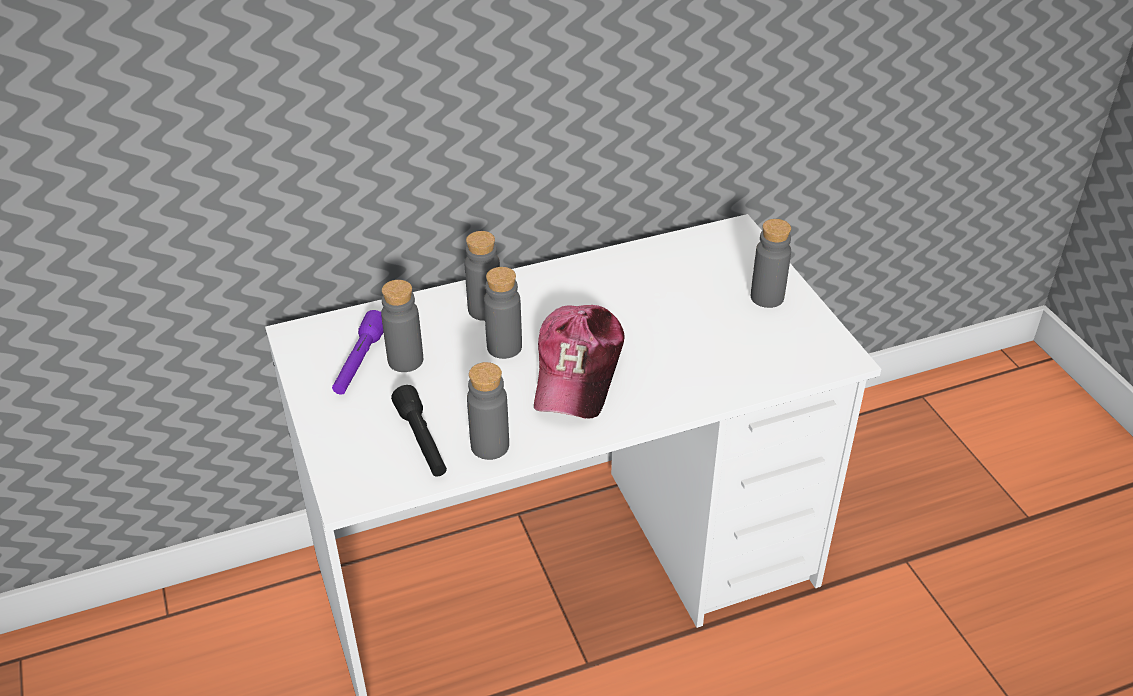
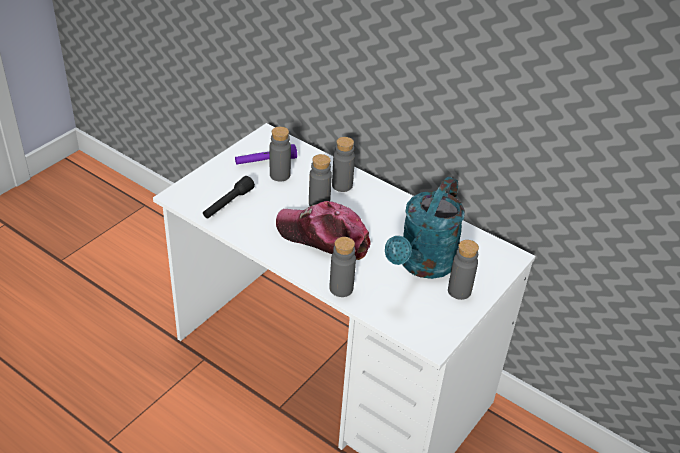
camera: 55 degrees right, 0 degrees up
grey bottle [467,362,509,460] -> grey bottle moved to [330,237,356,297]
cap [534,305,625,419] -> cap turned 45 degrees clockwise [276,201,371,260]
none -> turquoise watering can [385,177,465,279]

